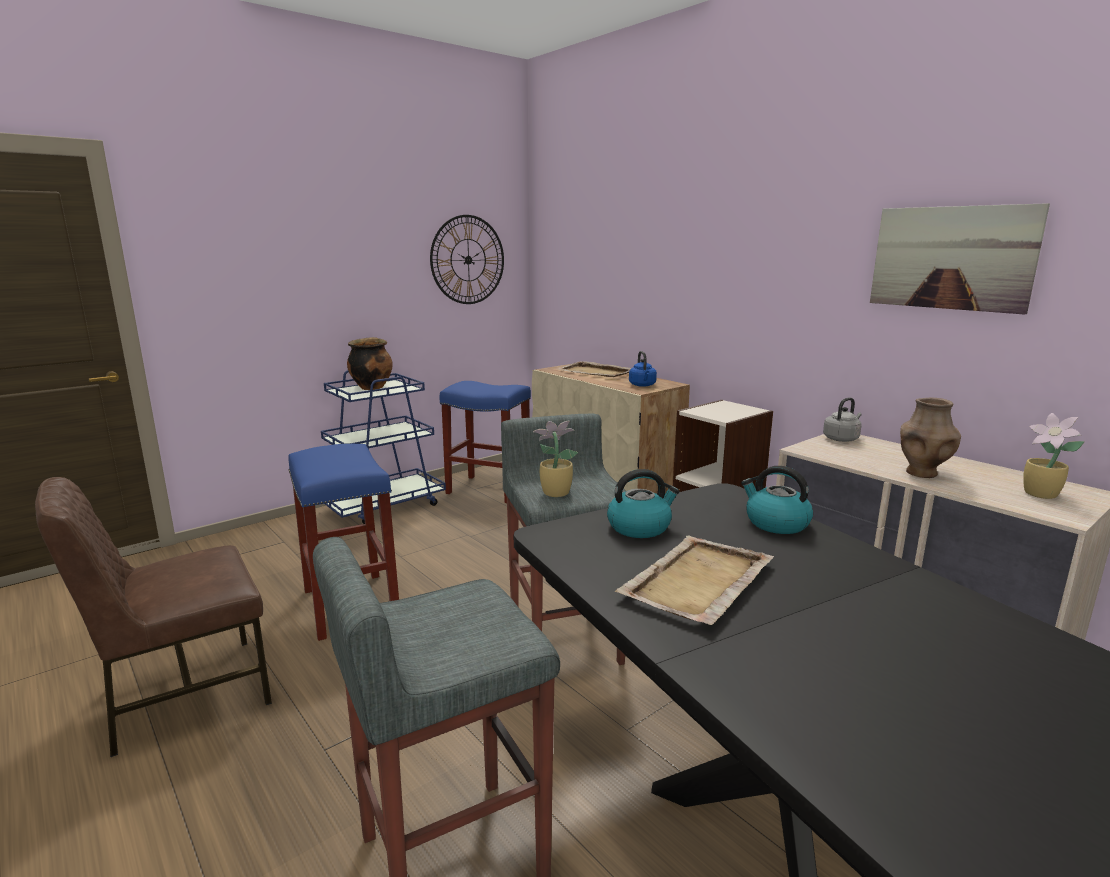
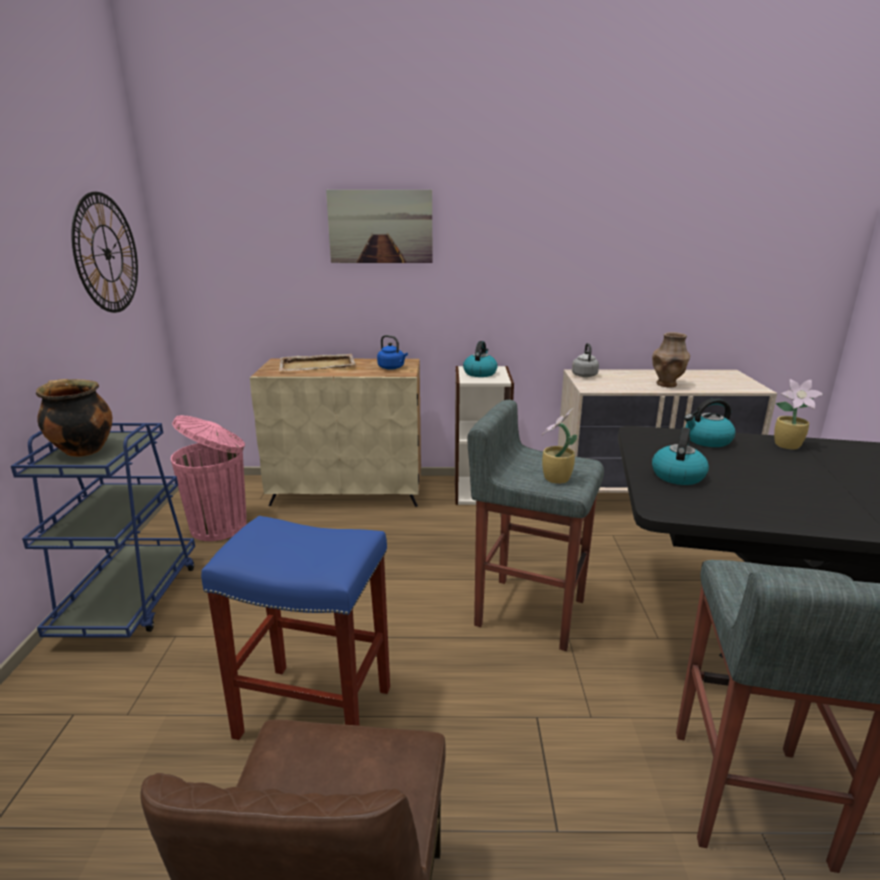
camera: 50 degrees left, 5 degrees up
blue stool [440,381,531,503] -> pink trash can [171,415,247,541]
beige tray [615,536,774,625] -> none
picture [870,203,1050,315] -> picture moved to [326,190,432,263]
potted plant [1023,413,1085,499] -> potted plant moved to [774,379,824,449]
none -> kettle [463,341,498,377]

